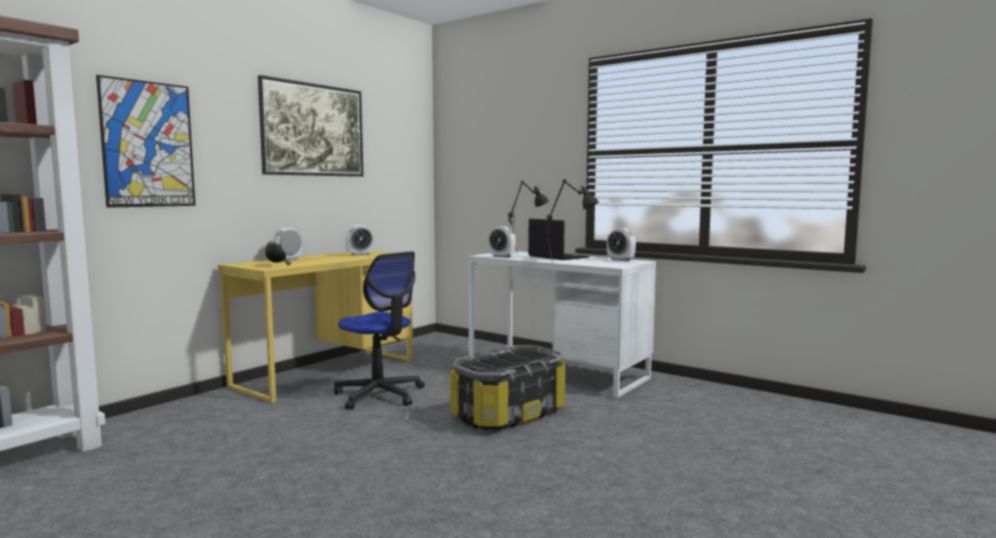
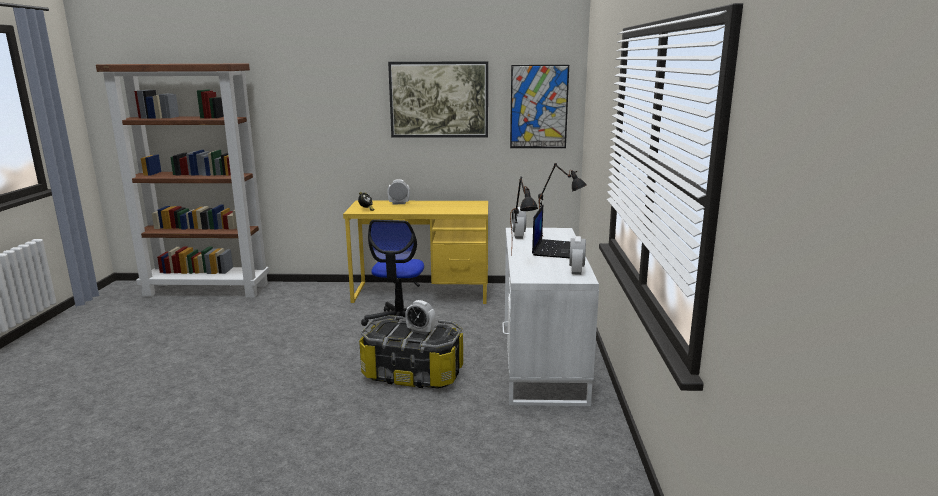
camera: 55 degrees right, 10 degrees up
picture [96,75,195,208] -> picture moved to [510,65,569,148]
alarm clock [345,225,374,256] -> alarm clock moved to [405,300,436,335]

